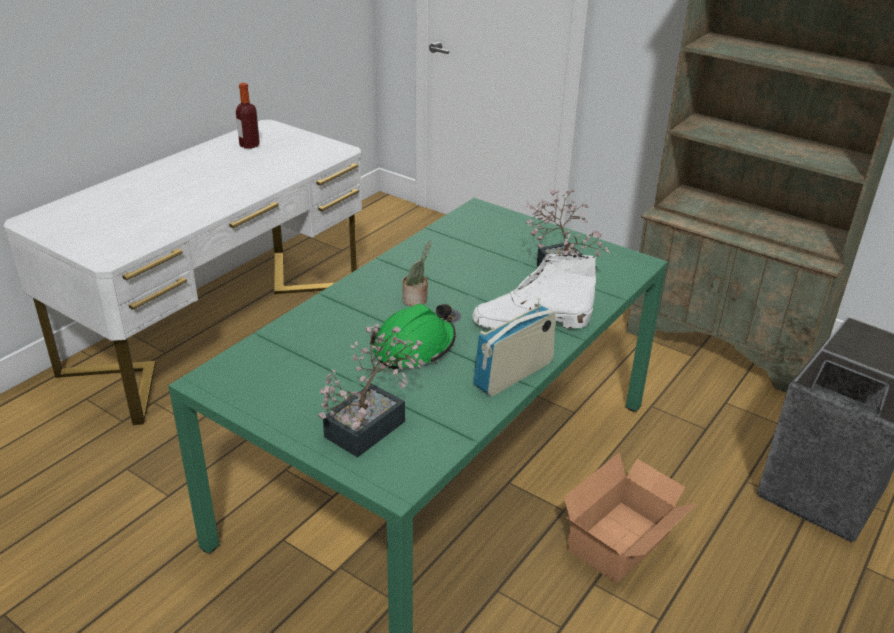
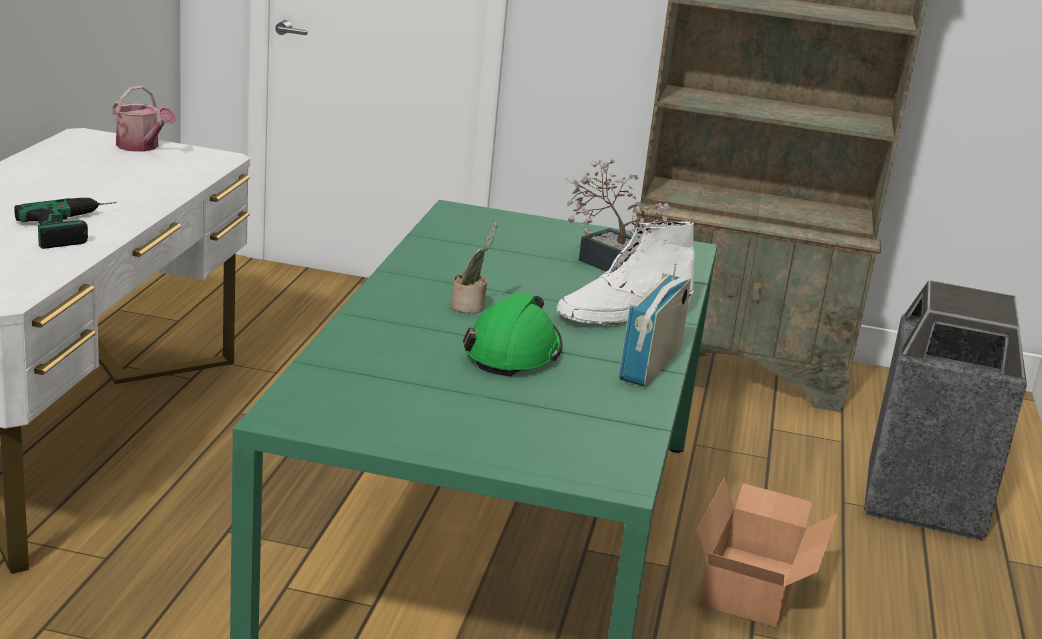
camera: 25 degrees left, 10 degrees down
bottle [236,83,260,149] -> none
potted plant [318,324,425,458] -> none
none -> power drill [14,198,117,249]
none -> watering can [112,86,176,152]

